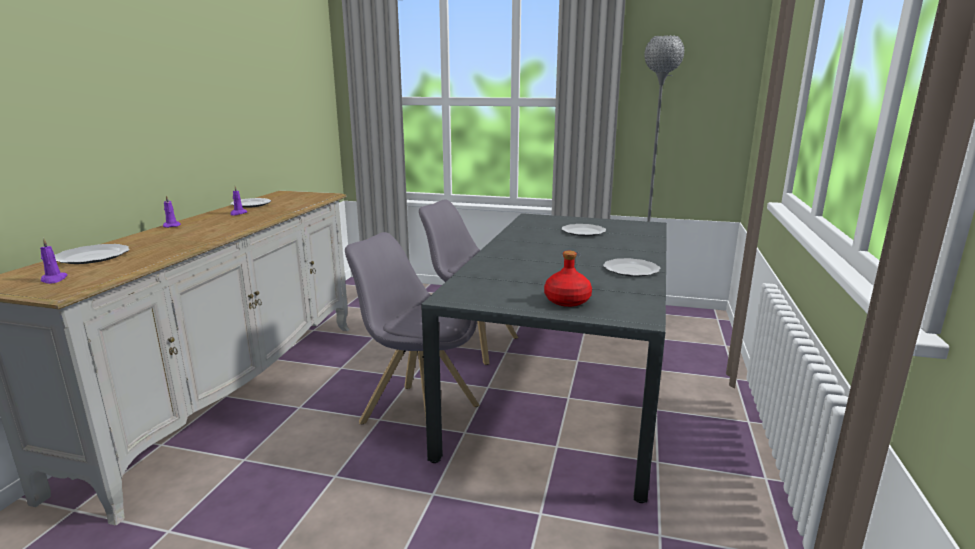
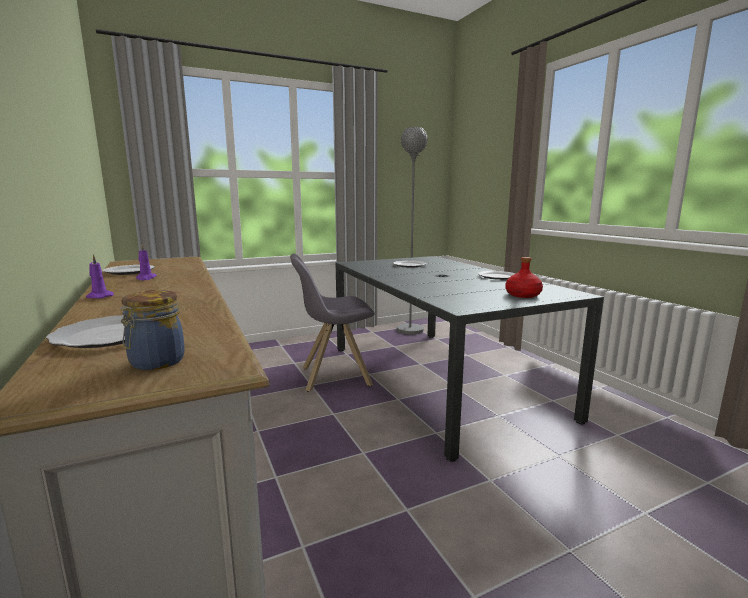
camera: 40 degrees left, 5 degrees down
purple candle [40,238,68,284] -> jar [120,290,185,370]
grey chair [345,232,480,424] -> none

